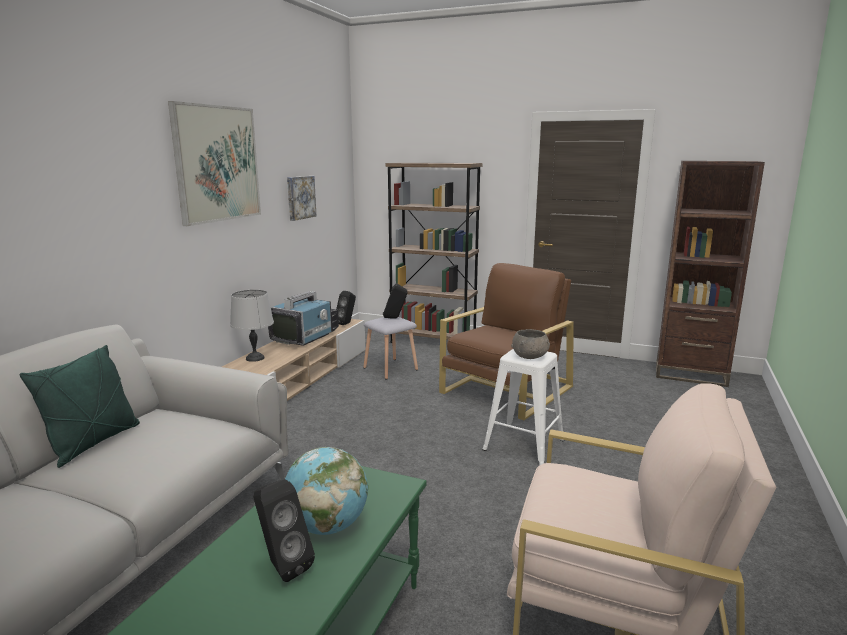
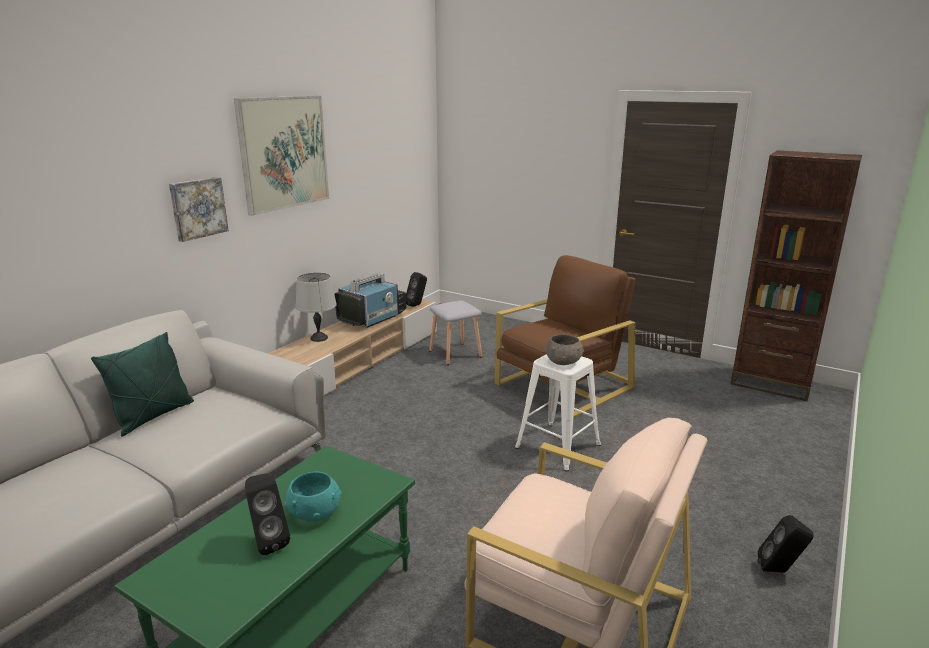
camera: 10 degrees right, 5 degrees up
globe [285,447,368,535] -> turquoise bowl [285,472,341,521]
picture [287,176,316,221] -> picture moved to [169,177,229,242]
black speaker [383,283,408,319] -> black speaker moved to [758,515,814,573]
brown bookcase [385,162,482,343] -> none

